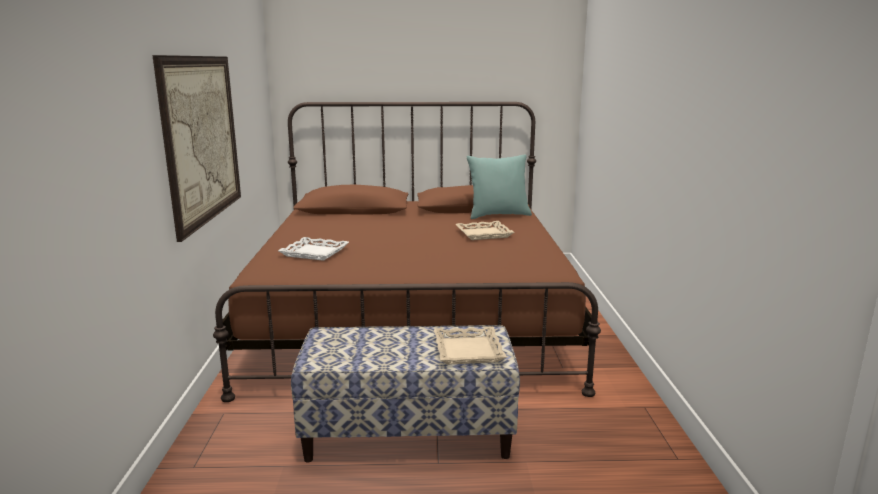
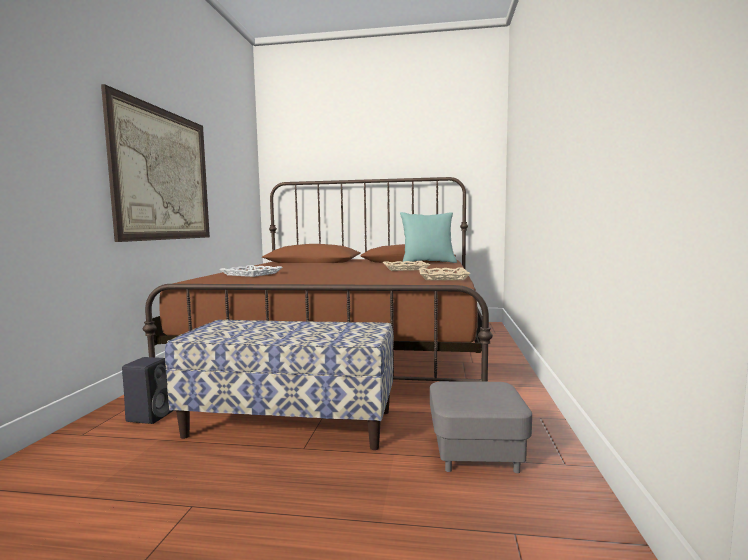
camera: 10 degrees right, 10 degrees down
beige tray [434,327,507,365] -> beige tray moved to [419,267,470,280]
none -> black speaker [122,357,174,424]
none -> grey ottoman [430,381,532,473]

